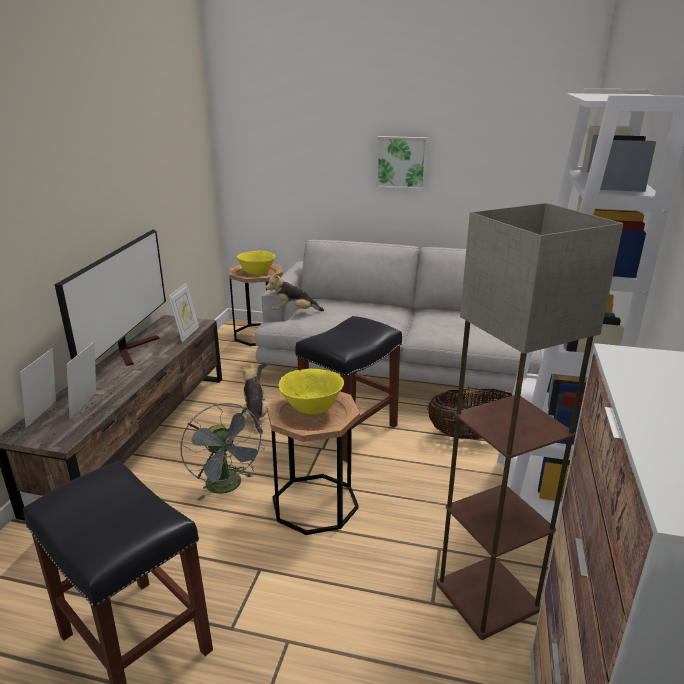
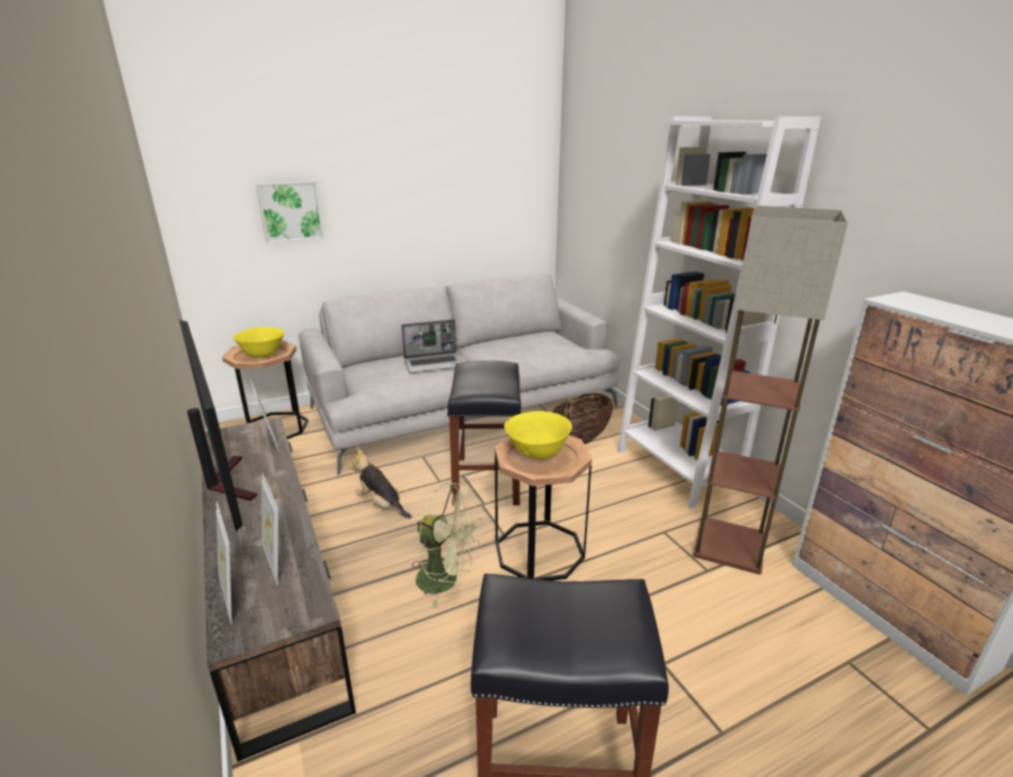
camera: 40 degrees left, 0 degrees up
grey fan [180,403,265,501] -> green fan [412,482,481,608]
plush toy [265,272,324,311] -> none
picture [376,136,428,190] -> picture moved to [256,181,324,243]
none -> laptop [401,319,462,373]

